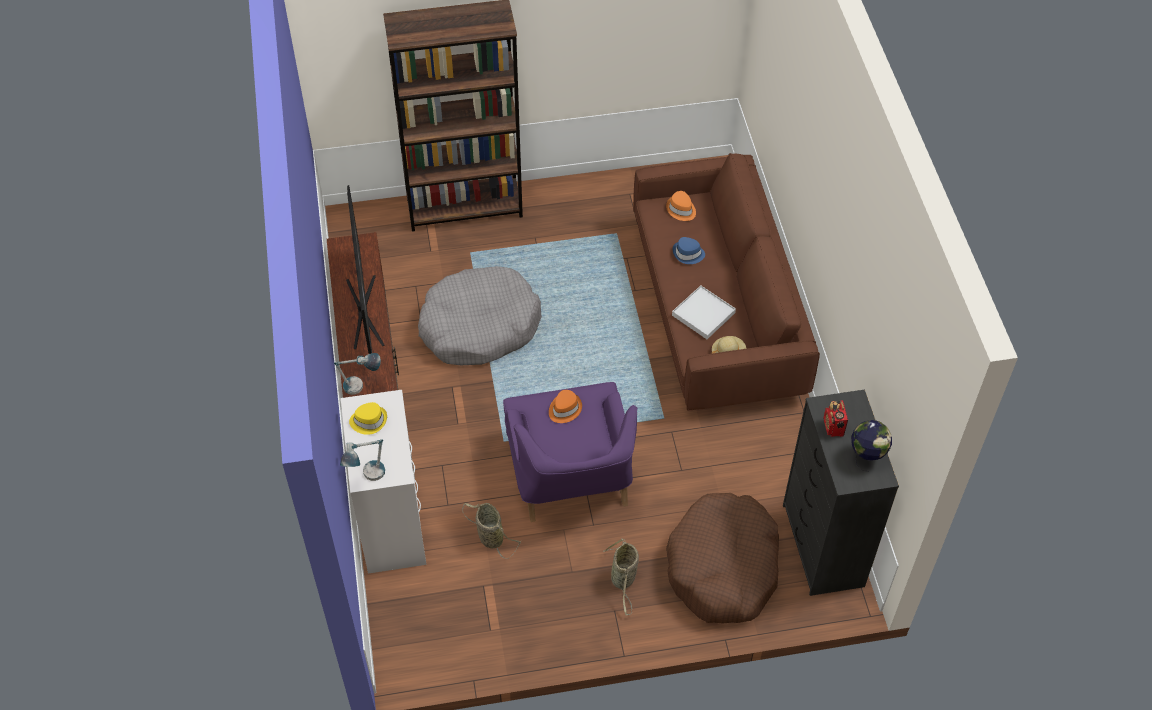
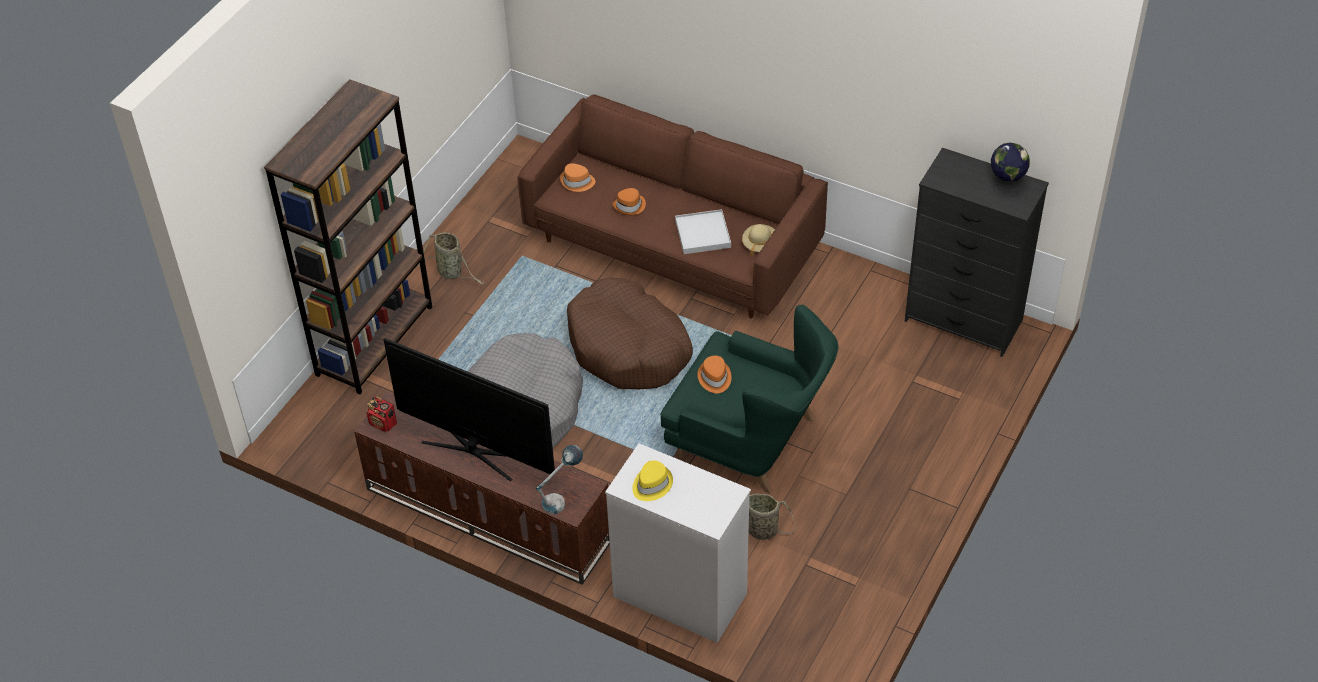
camera: 50 degrees left, 5 degrees down
table lamp [340,439,385,481] -> none
purple armchair [503,382,637,522] -> green armchair [660,305,838,494]
basket [603,538,639,615] -> basket moved to [418,232,484,284]
brown dog bed [666,493,779,624] -> brown dog bed moved to [567,277,693,389]
blue hat [673,237,705,264] -> orange hat [613,188,646,215]
radio [824,400,848,437] -> radio moved to [367,395,397,432]

